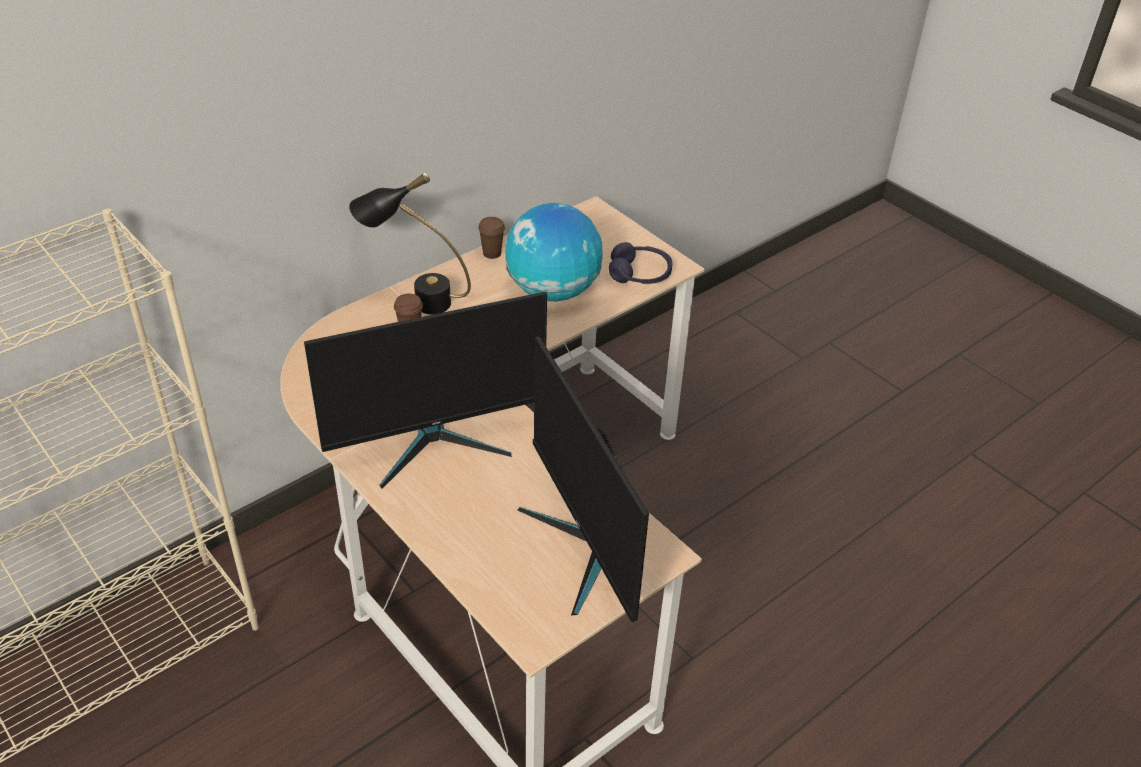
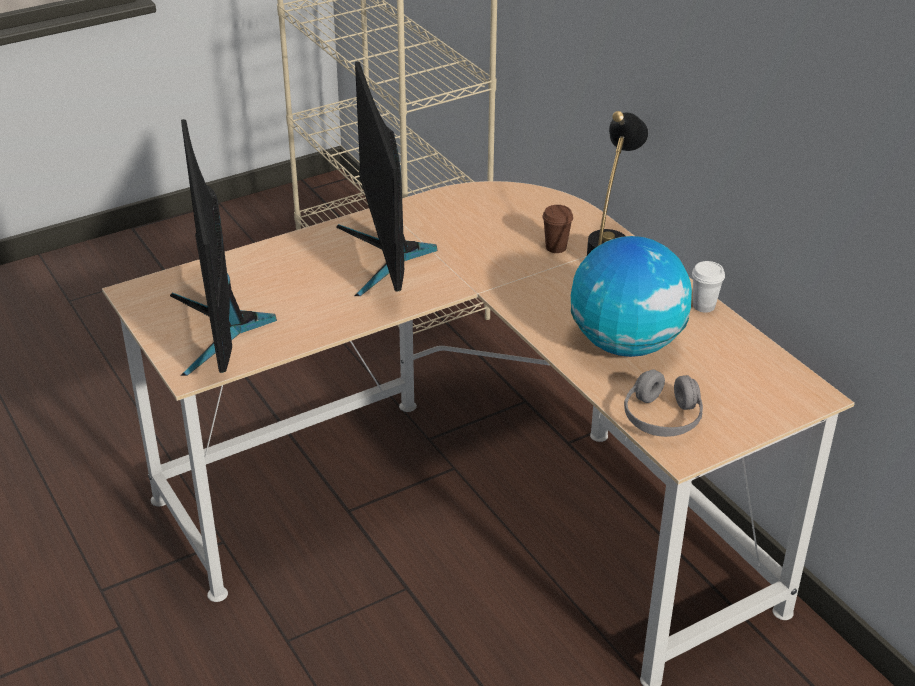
camera: 100 degrees right, 5 degrees down
brown cup [478,217,505,259] -> white cup [692,261,725,313]
monitor [517,337,649,622] -> monitor turned 90 degrees counterclockwise [170,119,277,376]
purple headphones [609,242,672,284] -> grey headphones [624,369,703,437]

